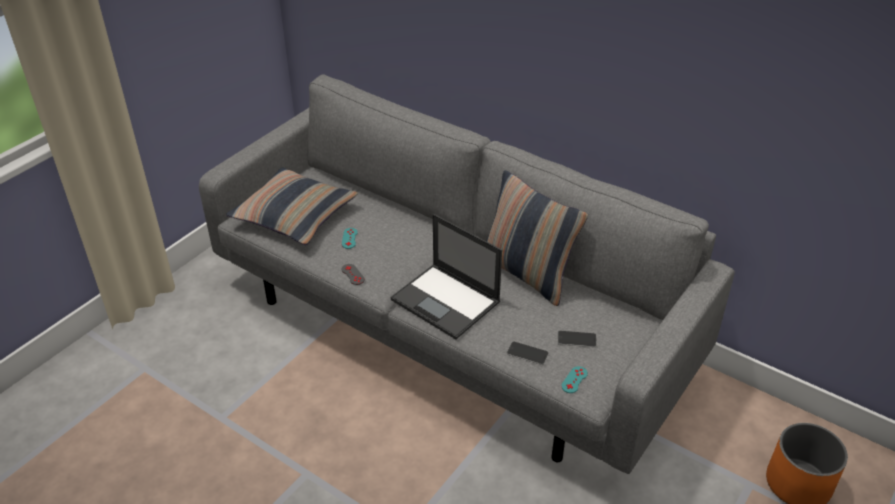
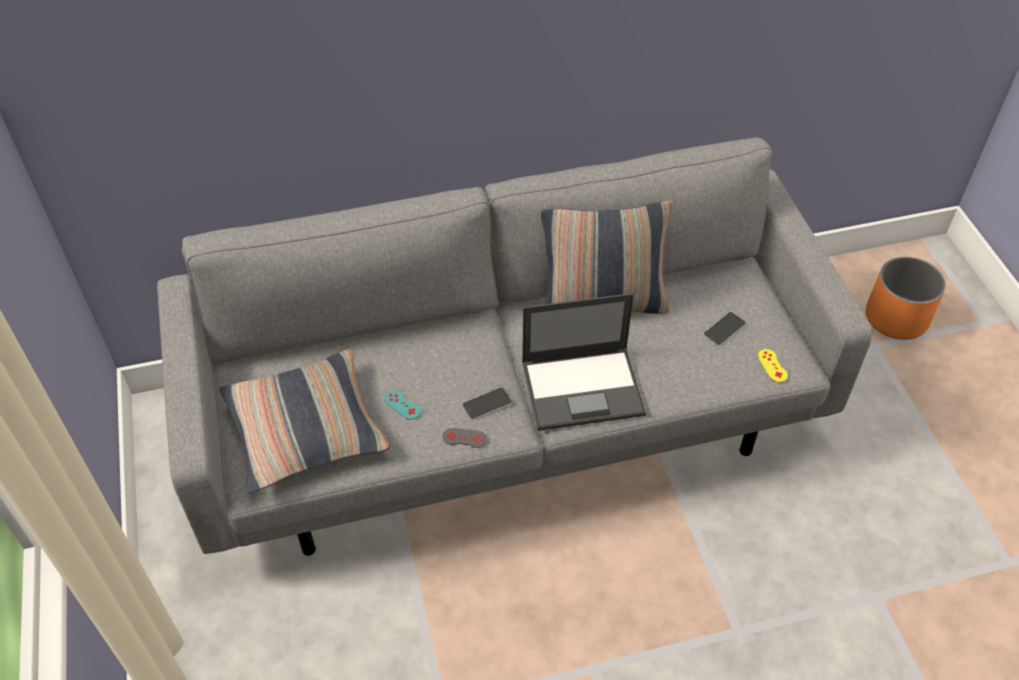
camera: 50 degrees left, 10 degrees up
phone [507,341,549,365] -> phone moved to [462,387,512,420]
turquoise game controller [561,366,588,393] -> yellow game controller [758,349,788,382]

